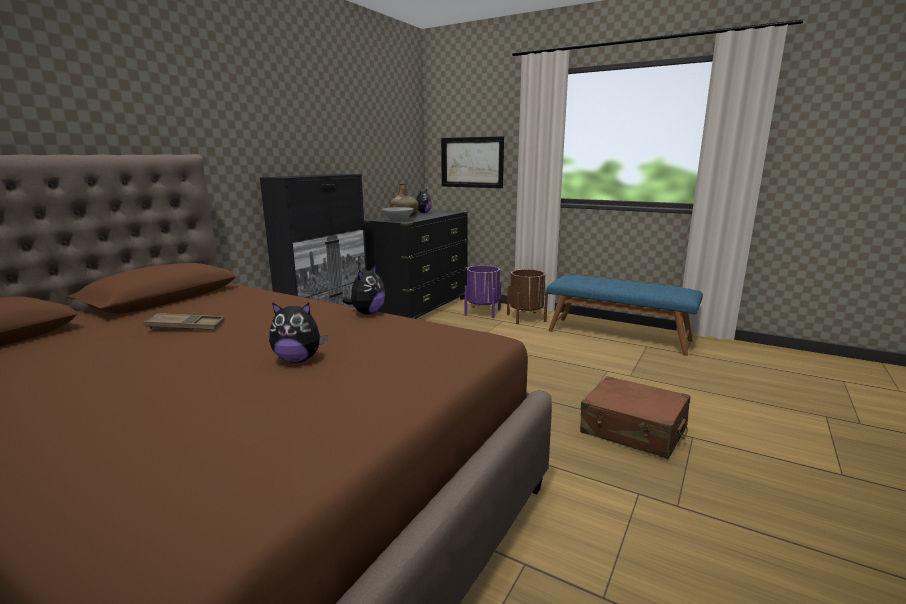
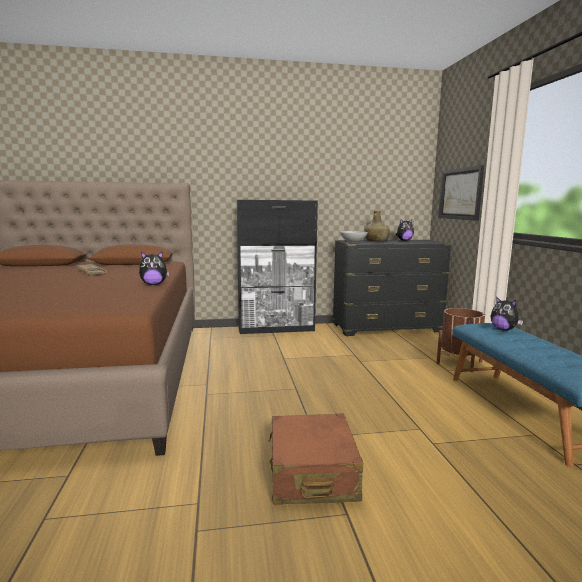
camera: 50 degrees right, 5 degrees down
plush toy [269,302,328,363] -> plush toy moved to [491,297,523,331]
purple planter [465,265,501,318] -> none

